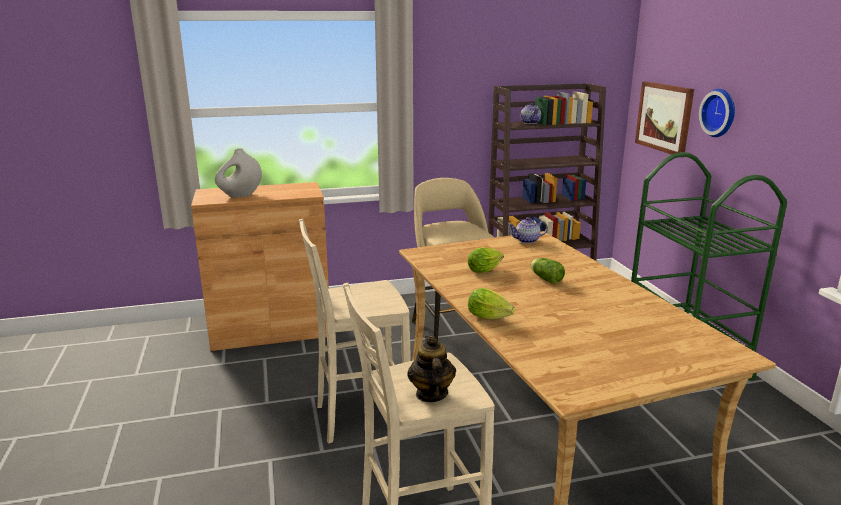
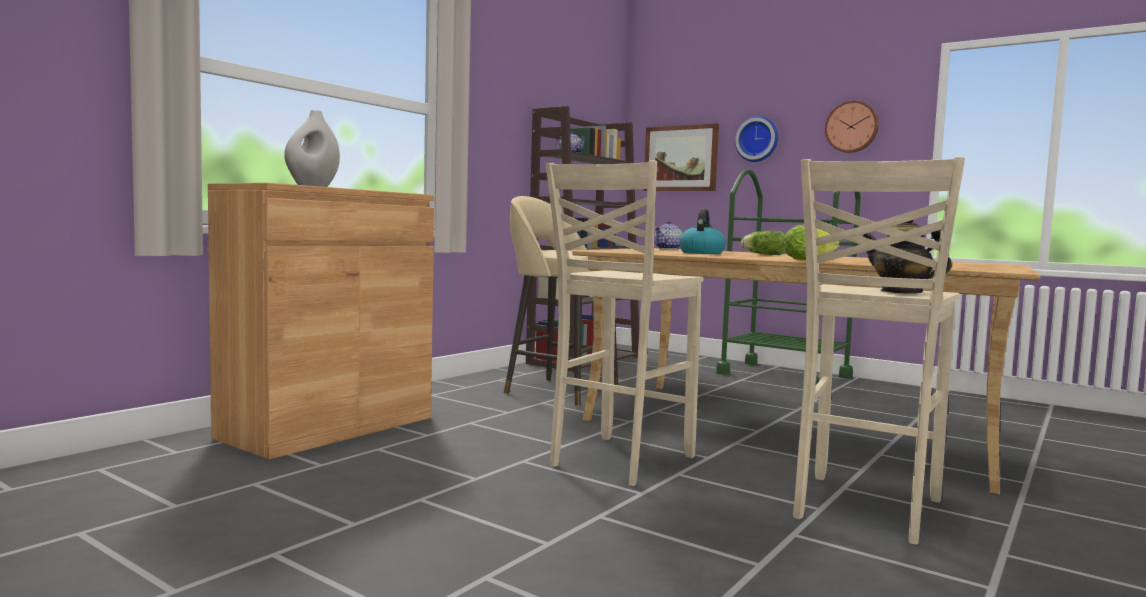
camera: 40 degrees left, 15 degrees down
lettuce [468,247,504,273] -> kettle [679,209,726,254]
none -> wall clock [825,100,879,153]

